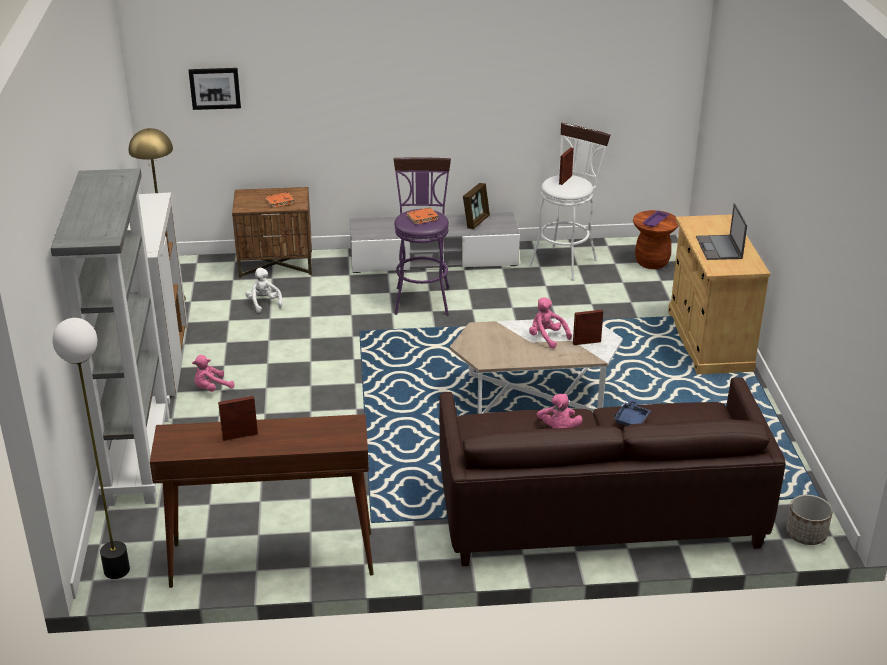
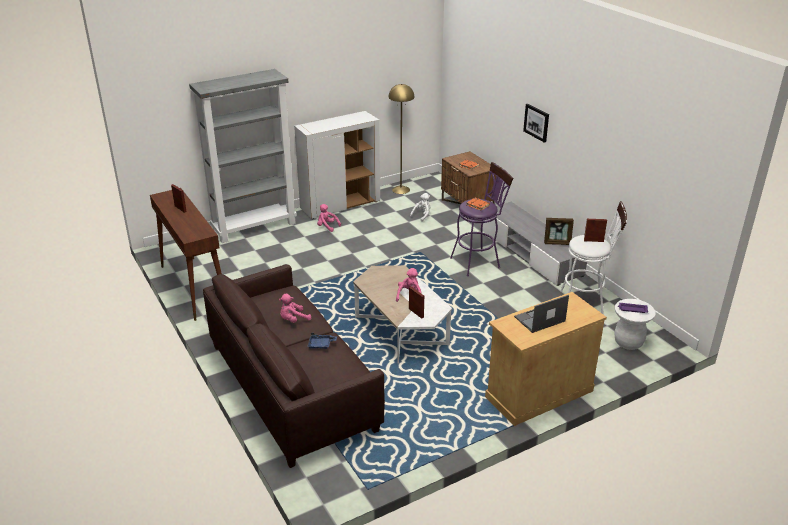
camera: 65 degrees right, 0 degrees up
floor lamp [52,318,130,579] -> none
picture [189,68,241,110] -> picture moved to [523,104,549,143]
brown stool [633,210,678,269] -> white stool [615,299,656,350]
planter [786,495,833,545] -> none

